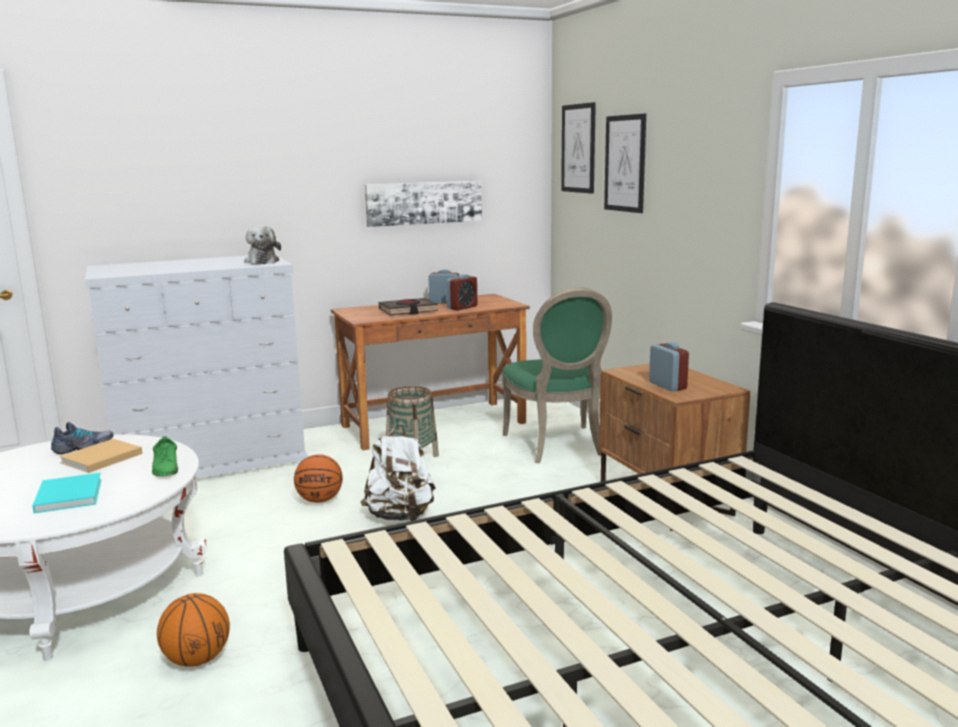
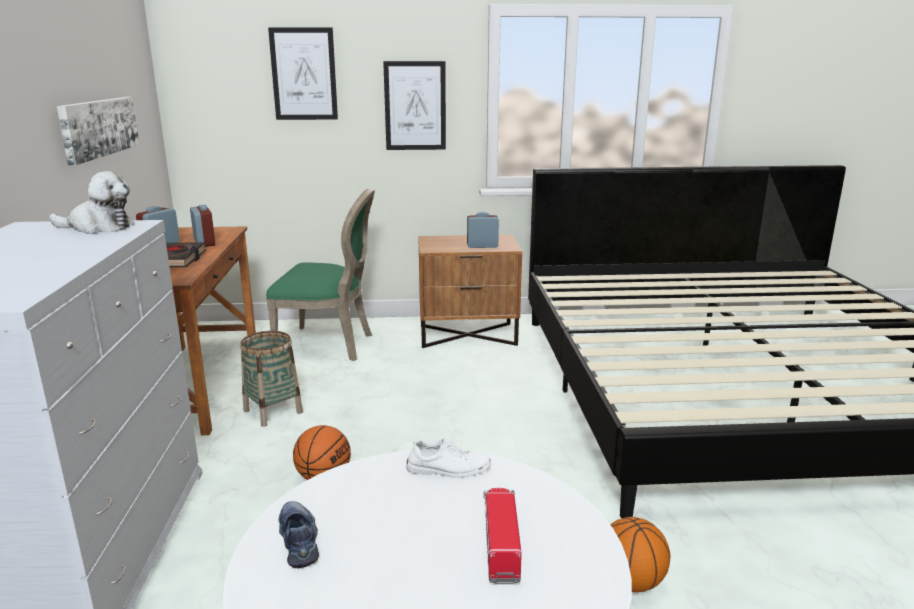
camera: 70 degrees left, 5 degrees up
turquoise book [32,473,101,513] -> toy truck [484,488,522,584]
beige book [59,439,143,473] -> none
green shoe [152,436,178,476] -> white shoe [406,438,491,478]
white backpack [360,424,436,521] -> none
picture [561,102,596,194] -> picture moved to [383,61,446,150]

